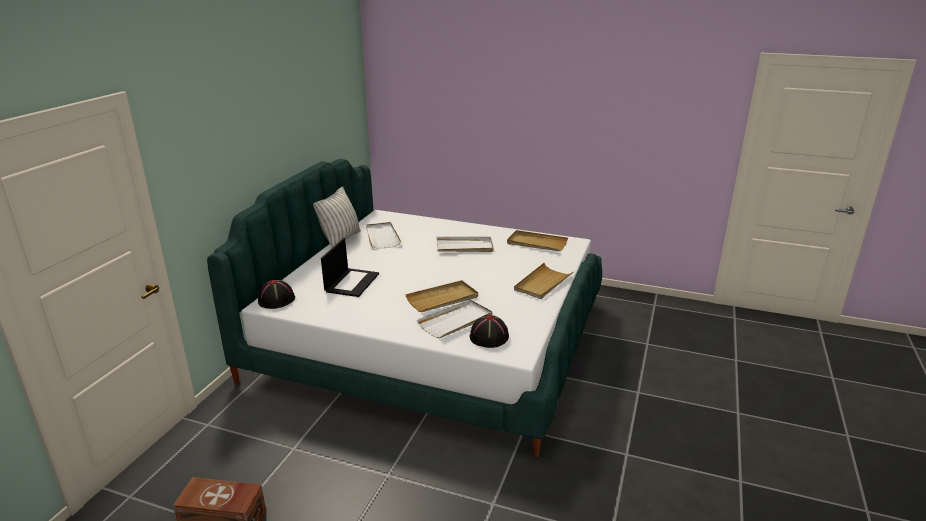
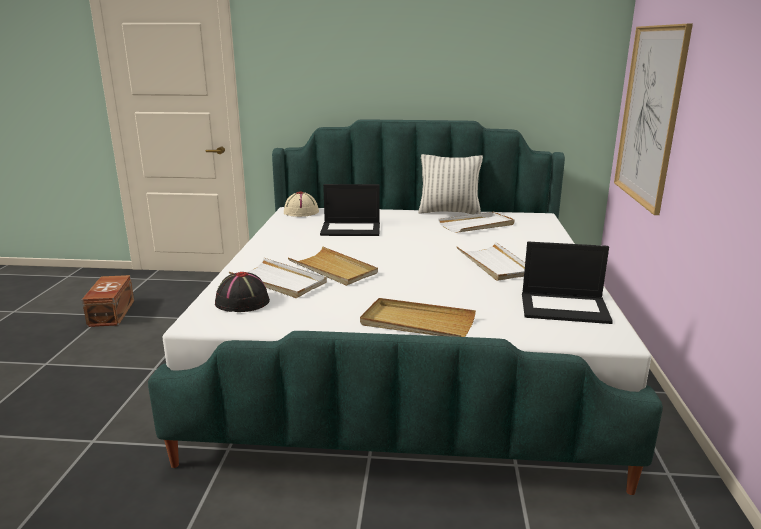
camera: 75 degrees right, 5 degrees down
black hat [258,279,295,309] -> beige hat [284,191,319,217]
beige tray [507,230,568,251] -> laptop [522,242,613,324]
none -> picture [614,24,693,215]

